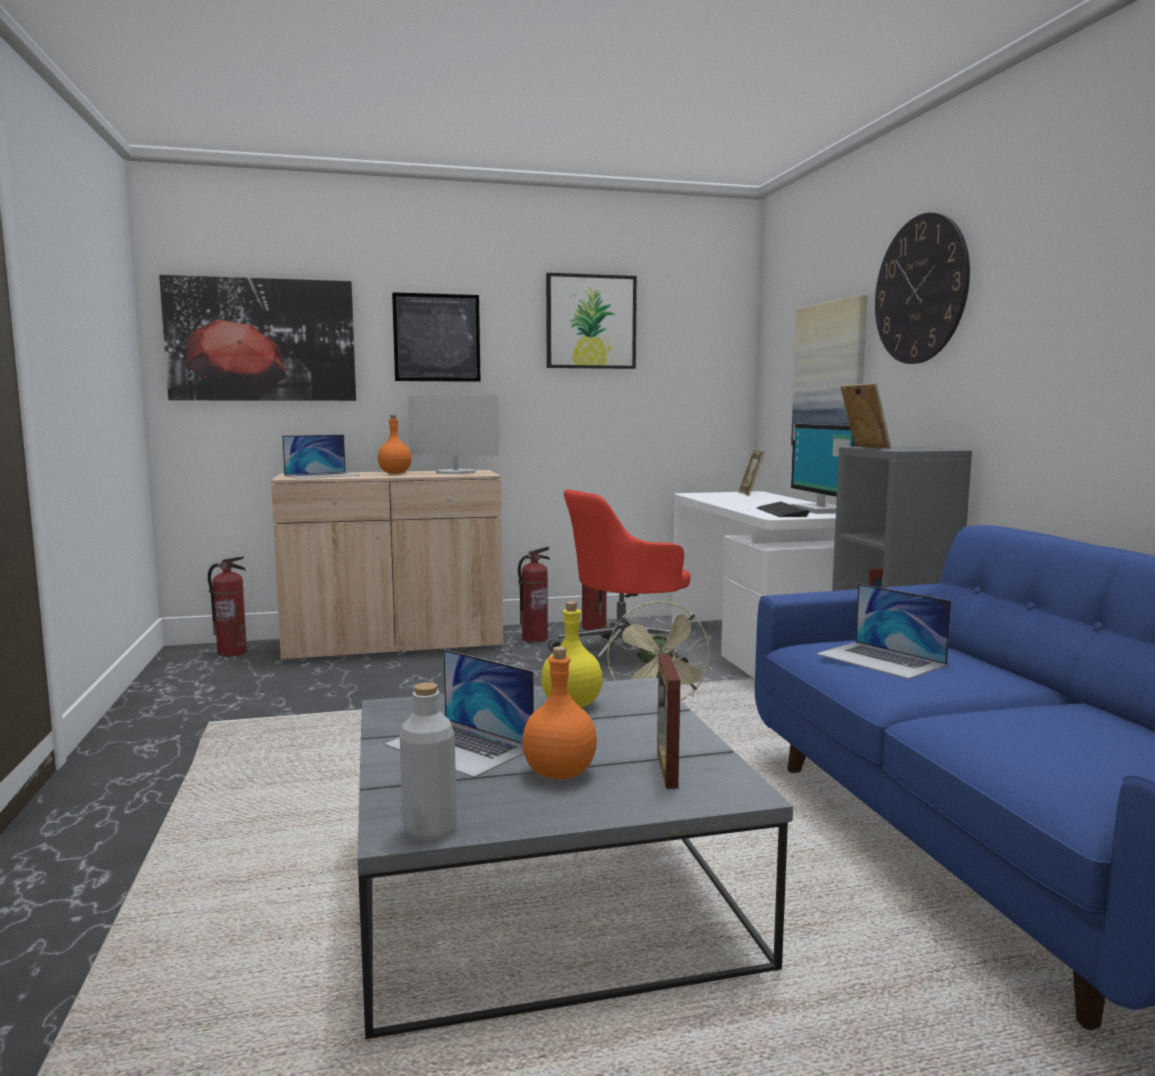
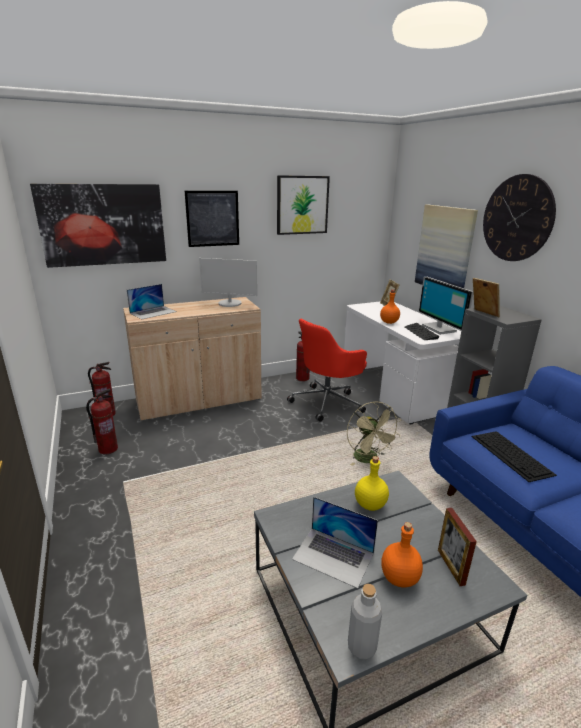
camera: 10 degrees left, 15 degrees up
orange bottle [378,415,412,474] -> orange bottle moved to [380,290,400,324]
fire extinguisher [518,547,550,643] -> fire extinguisher moved to [86,389,118,455]
laptop [817,584,951,679] -> keyboard [472,431,557,482]

